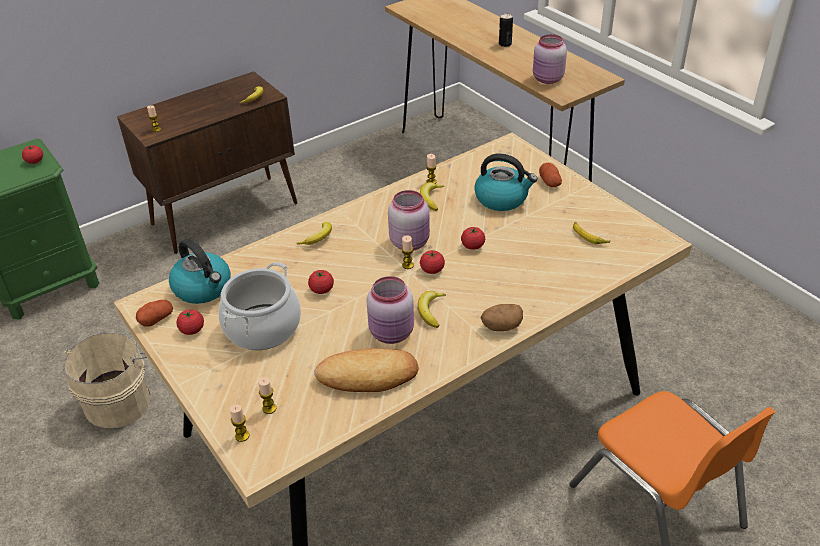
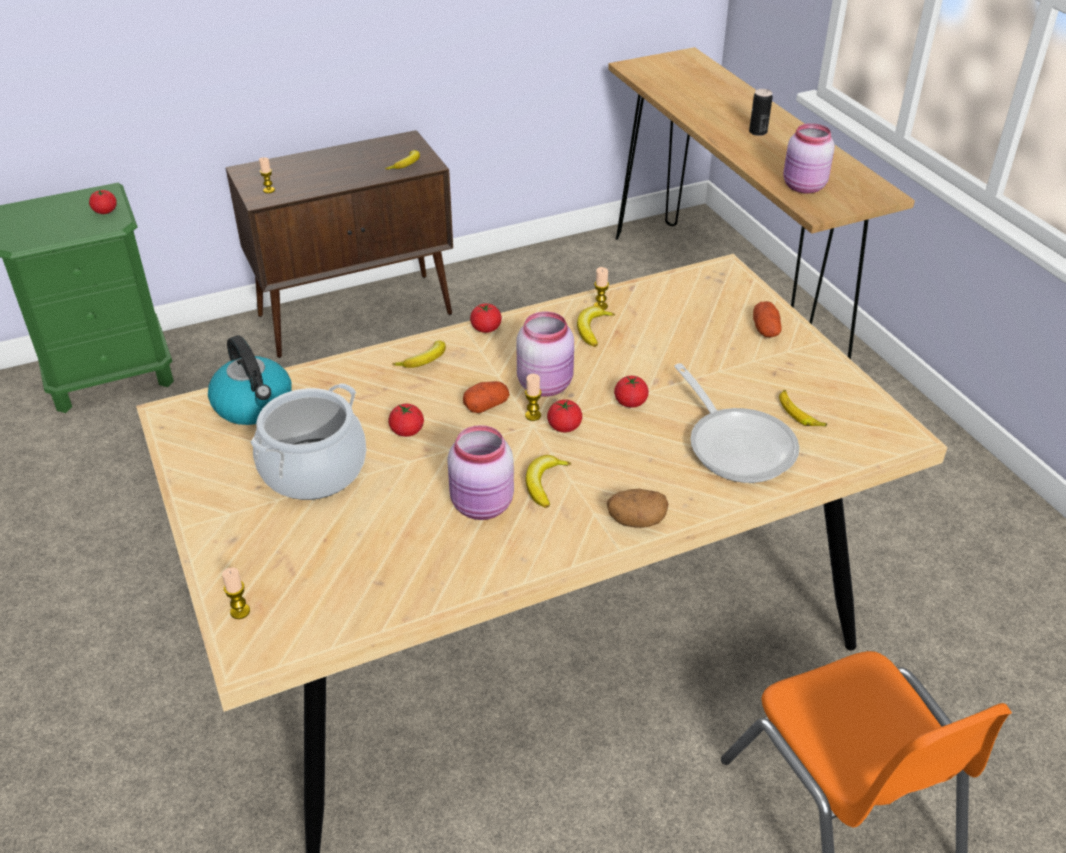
camera: 10 degrees right, 0 degrees up
beige bucket [63,332,151,428] -> none
potato [136,300,173,327] -> potato moved to [463,381,510,413]
tomato [176,309,204,335] -> tomato moved to [470,303,502,333]
candle [258,377,276,414] -> none
bread [314,348,419,392] -> none
kettle [474,153,537,211] -> none
none -> frying pan [674,363,799,483]

